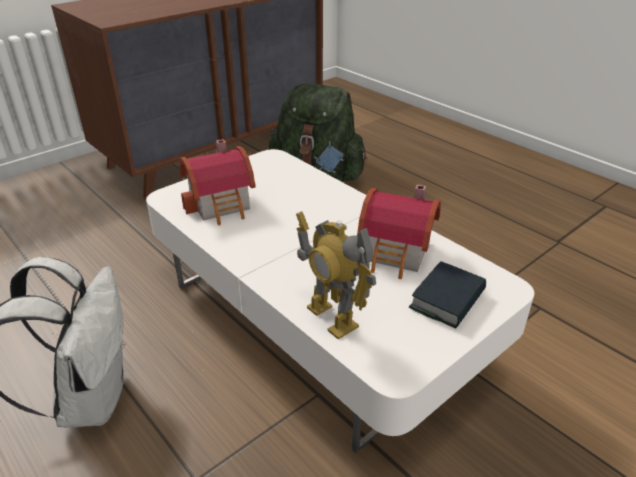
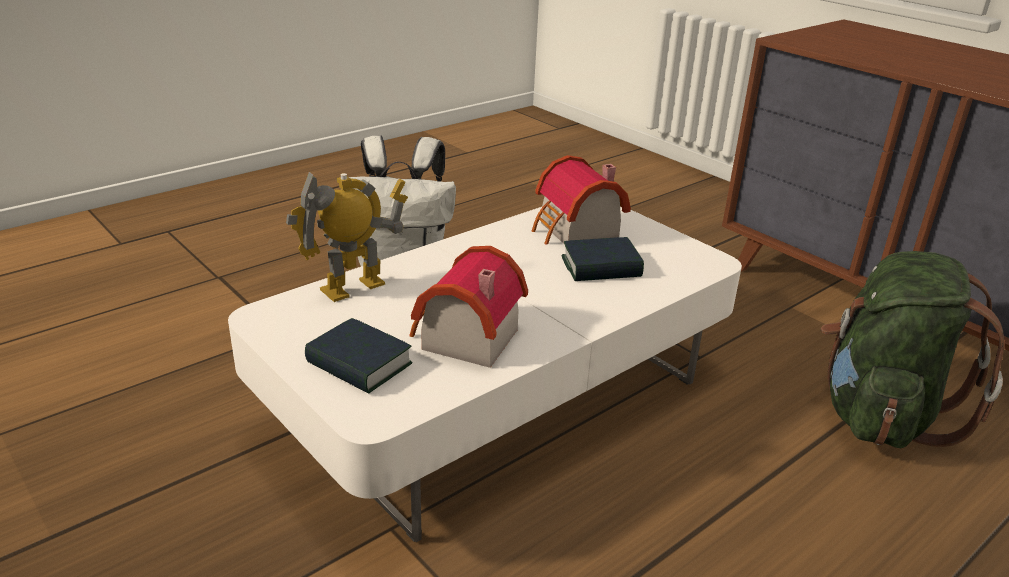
camera: 90 degrees right, 5 degrees down
none -> book [561,237,644,281]

